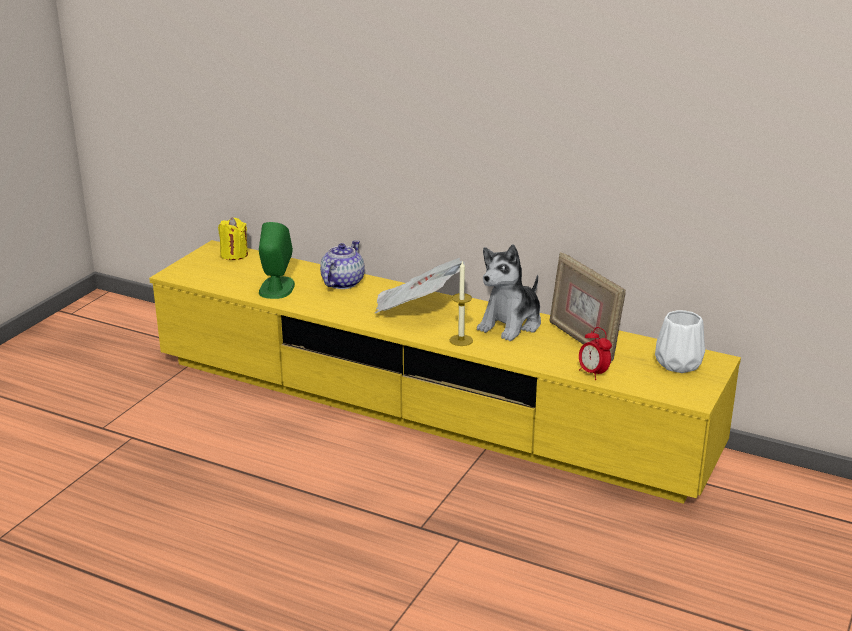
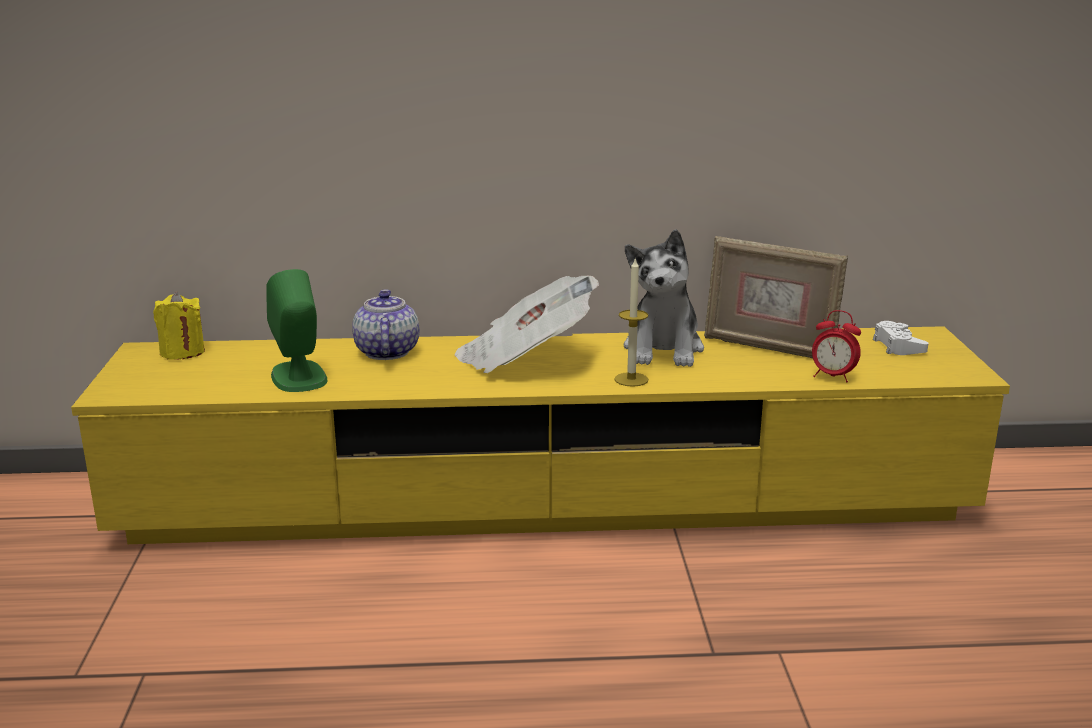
camera: 30 degrees left, 5 degrees down
white vase [655,310,705,373] -> white game controller [873,321,929,355]

